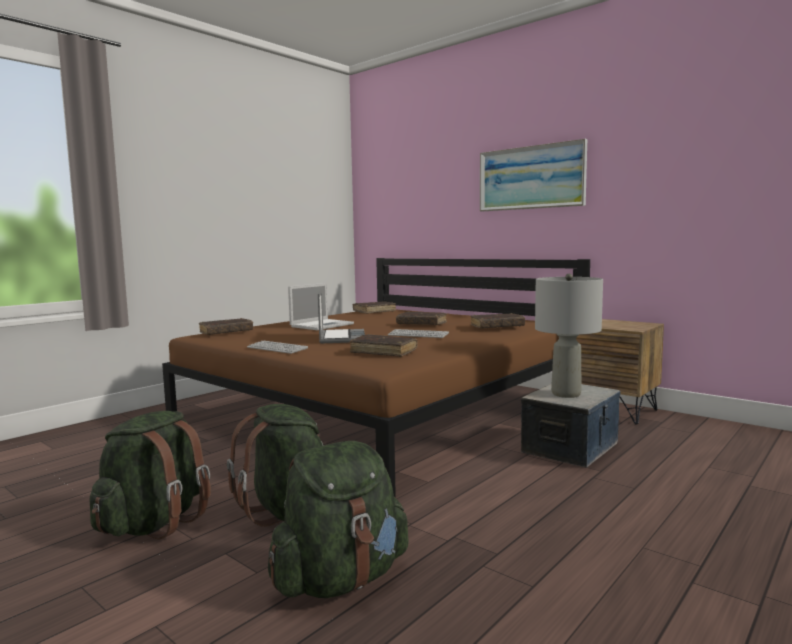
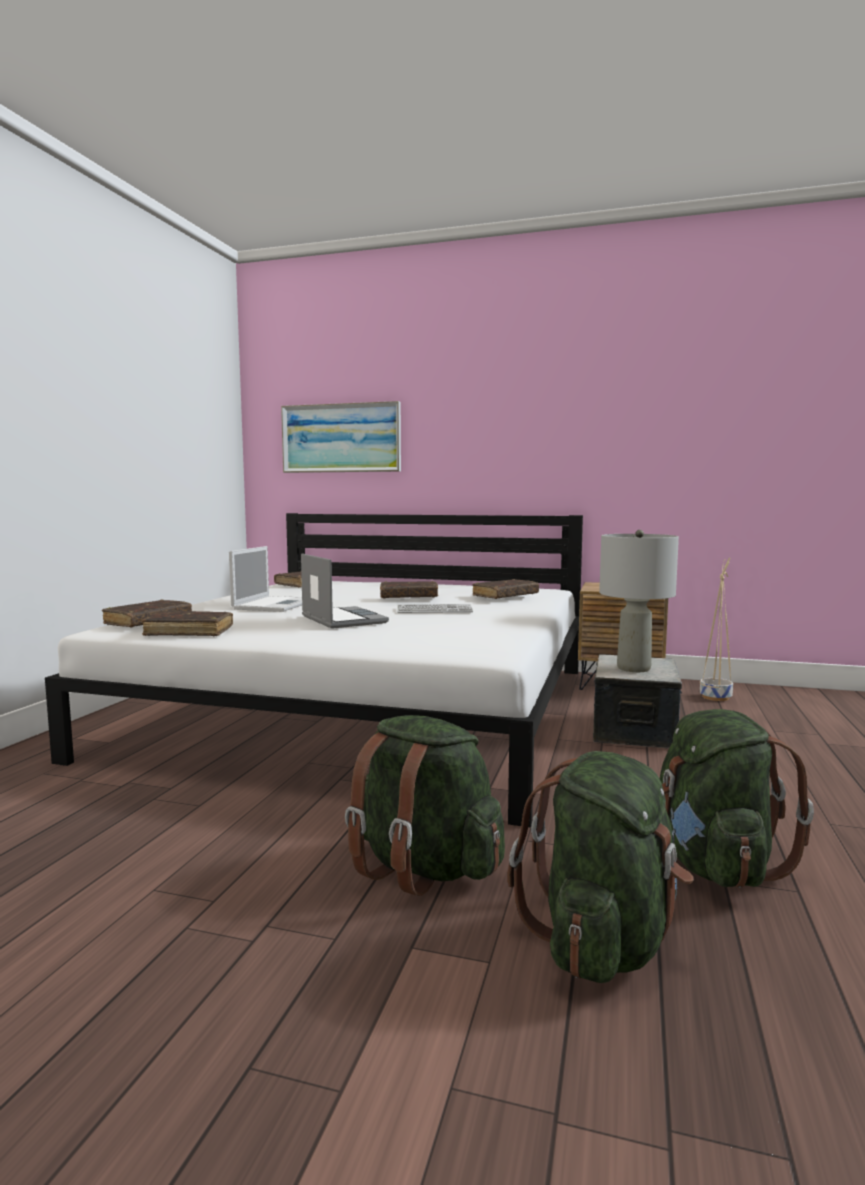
camera: 25 degrees left, 0 degrees up
green backpack [89,411,211,540] -> green backpack moved to [660,709,814,888]
brown bed [162,258,590,498] -> white bed [45,513,583,827]
keyboard [247,341,308,354] -> none
brown book [350,334,418,357] -> brown book moved to [142,610,233,636]
picture [480,139,587,211] -> picture moved to [281,401,401,473]
none -> beige planter [700,557,733,701]

